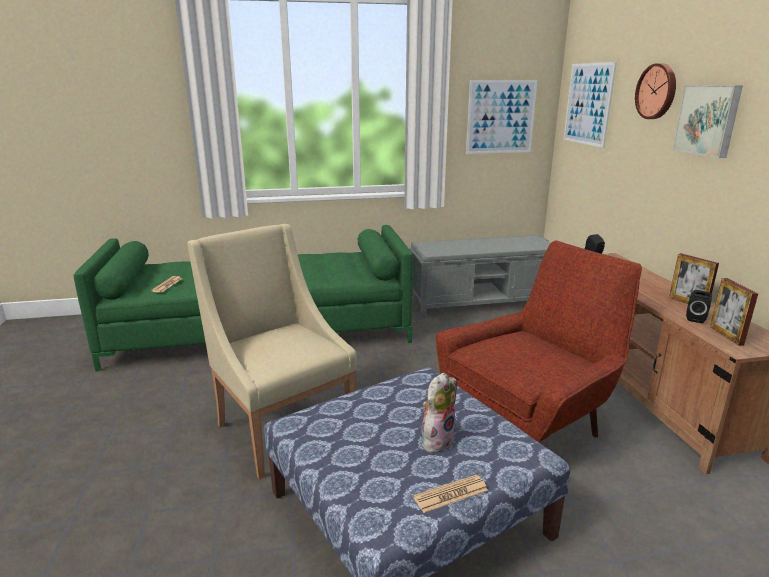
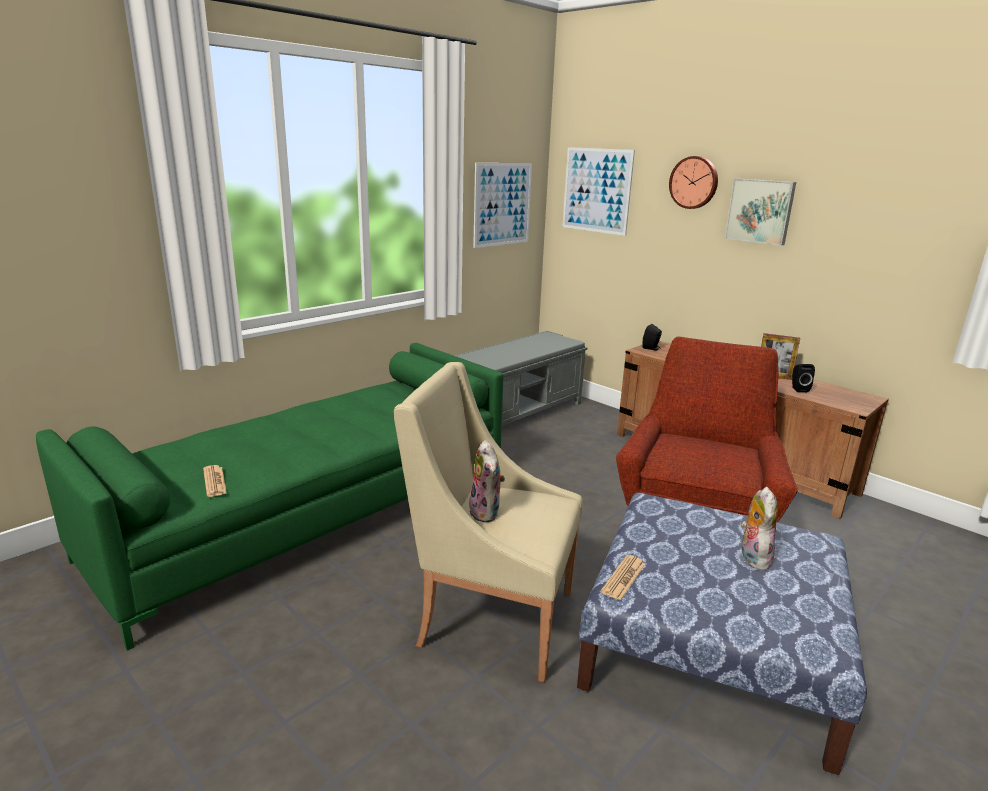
camera: 35 degrees left, 0 degrees up
newspaper [413,474,488,513] -> newspaper moved to [600,555,645,601]
picture frame [710,278,758,346] -> none
none -> plush toy [469,440,505,522]

